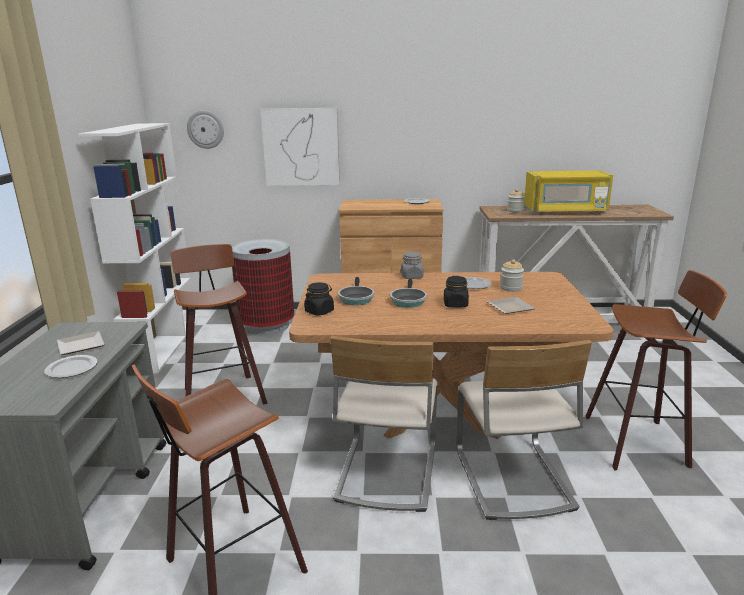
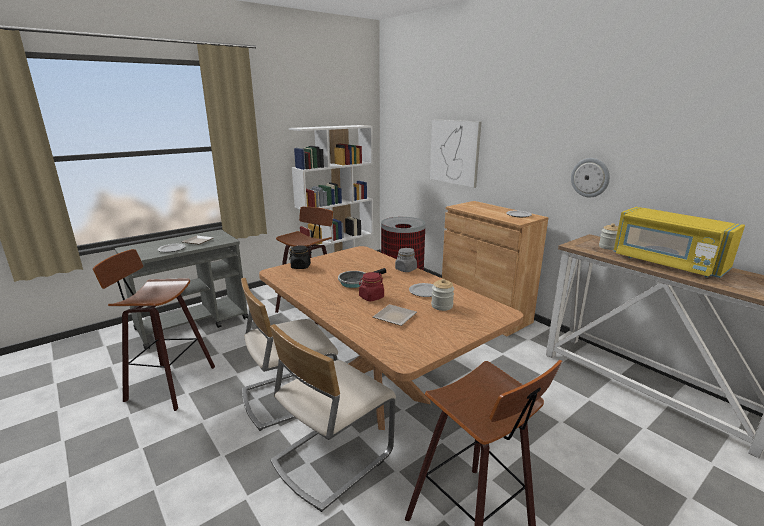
camera: 50 degrees right, 0 degrees up
wall clock [187,110,224,149] -> wall clock moved to [571,158,610,197]
frying pan [338,277,374,305] -> none
black jar [444,276,469,308] -> red jar [359,272,384,301]

